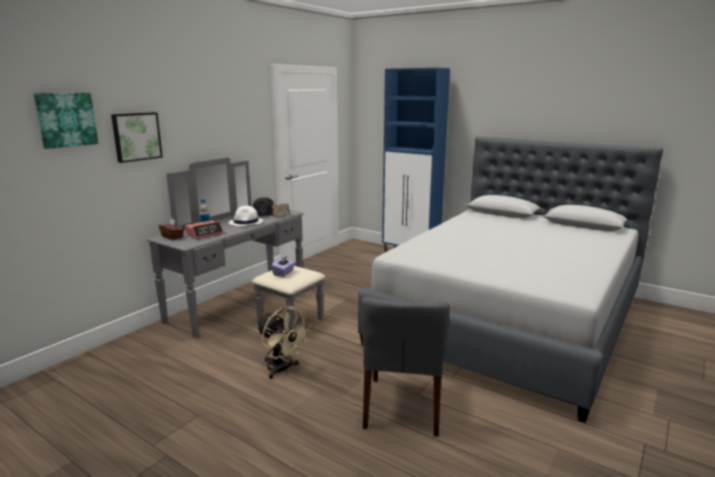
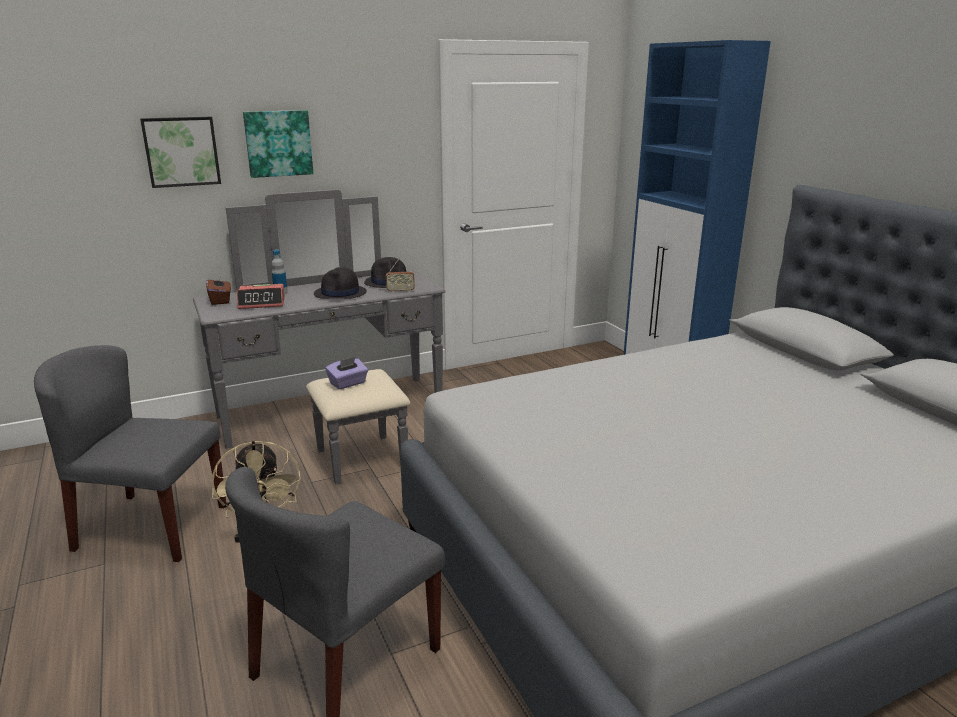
camera: 30 degrees right, 5 degrees up
picture [34,93,98,149] -> picture moved to [243,110,313,178]
white hat [228,206,263,226] -> black hat [314,267,367,299]
none -> grey chair [34,345,226,562]

